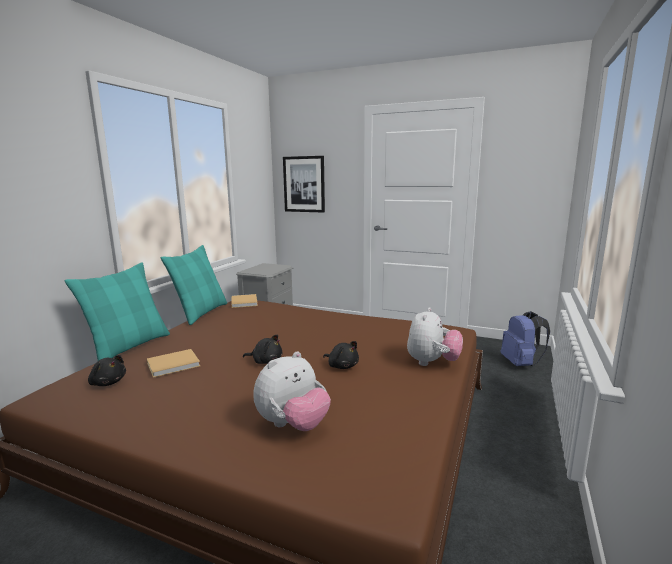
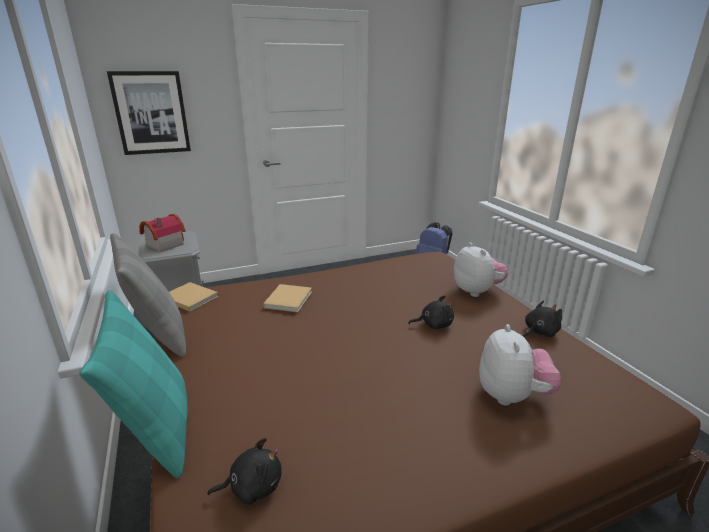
camera: 45 degrees left, 10 degrees up
beige book [147,349,200,378] -> beige book moved to [263,284,312,312]
turquoise pillow [161,245,227,325] -> grey pillow [110,233,186,357]
black plush toy [243,334,282,364] -> black plush toy moved to [523,300,562,337]
none -> toy house [139,214,186,252]

